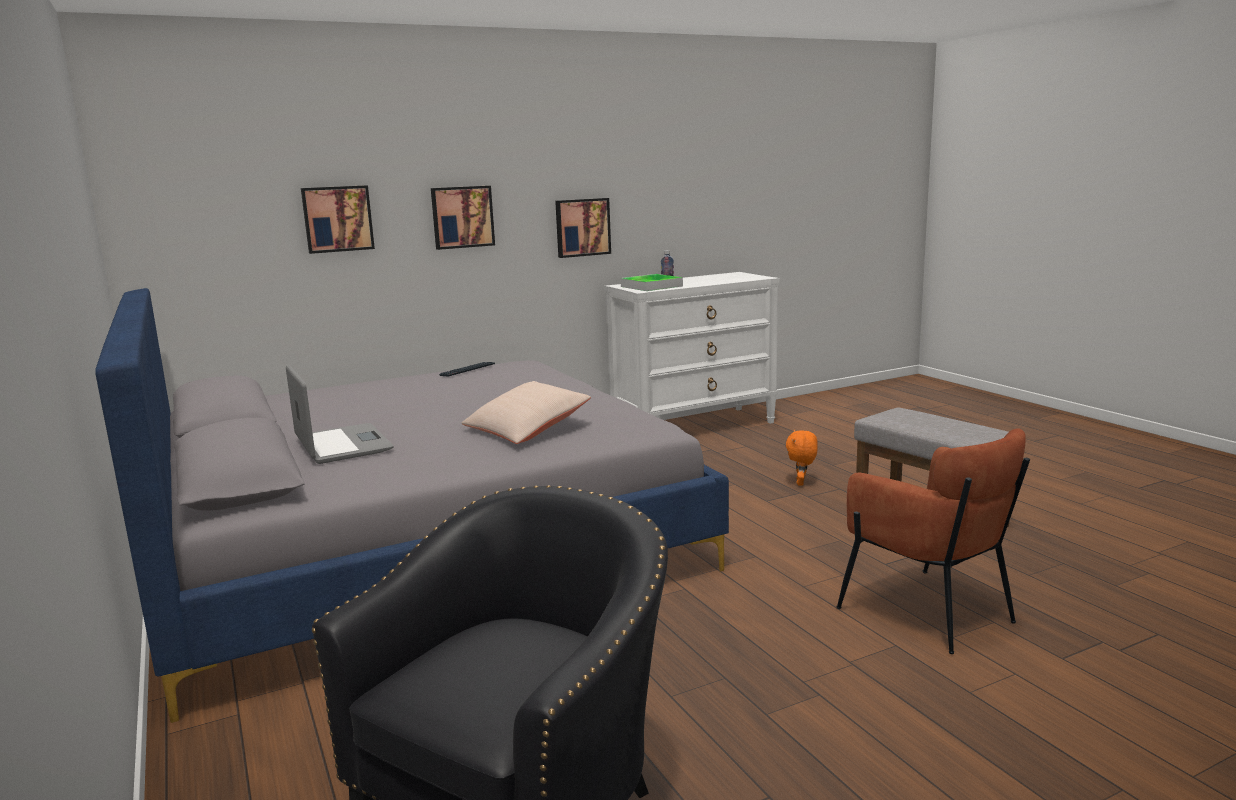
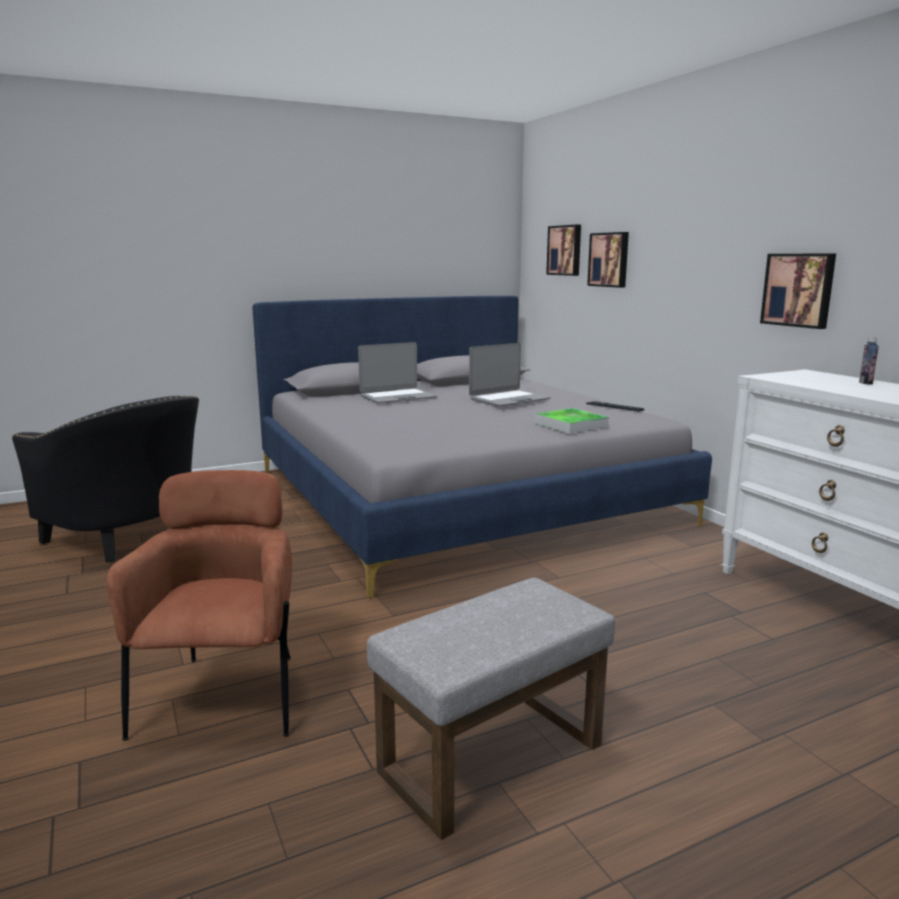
camera: 90 degrees right, 0 degrees up
picture [431,186,495,250] -> picture moved to [546,225,581,276]
beige pillow [462,381,591,444] -> none
tray [620,274,683,291] -> tray moved to [535,408,609,434]
orange plush toy [786,430,818,486] -> none
brown armchair [836,428,1030,654] -> brown armchair turned 120 degrees clockwise [107,470,292,741]
none -> laptop [469,343,551,406]

